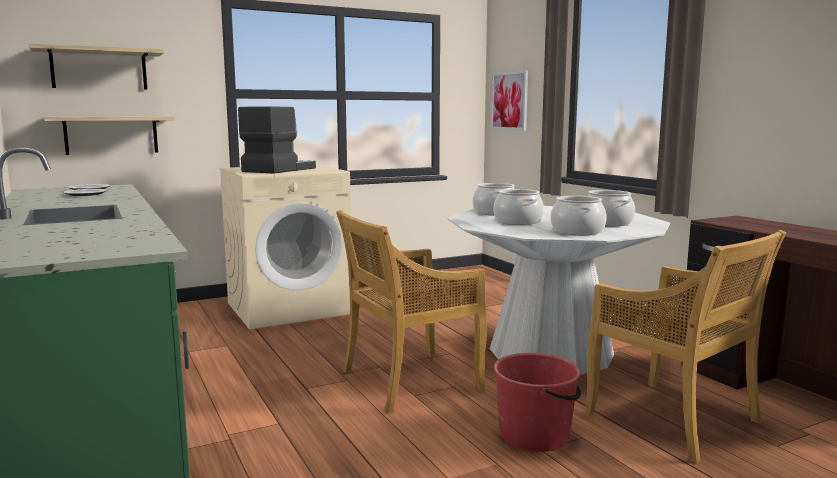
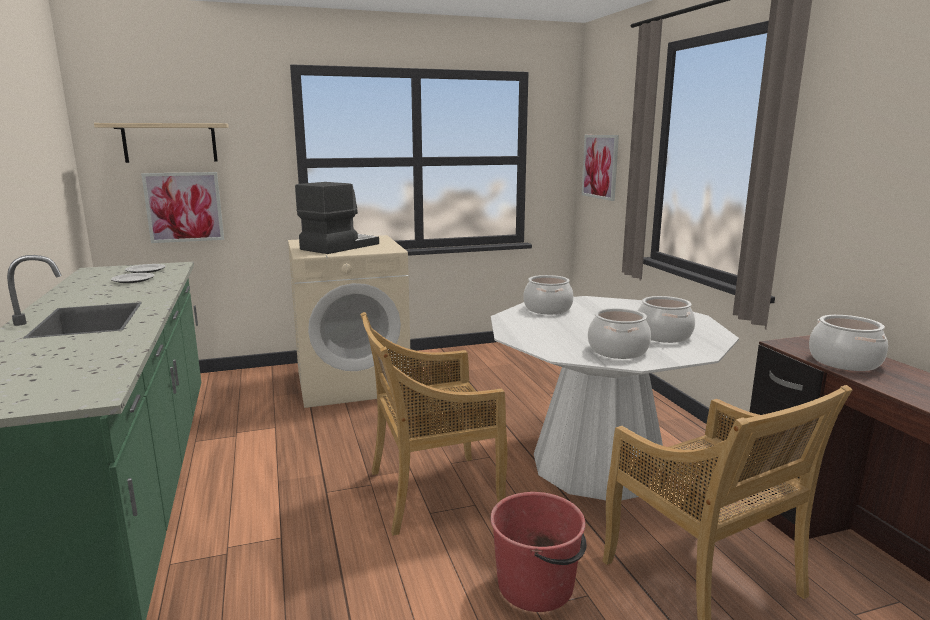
camera: 10 degrees right, 5 degrees up
shelf [44,116,175,155] -> picture [141,172,224,243]
cooking pot [493,189,544,225] -> cooking pot moved to [809,315,888,371]

